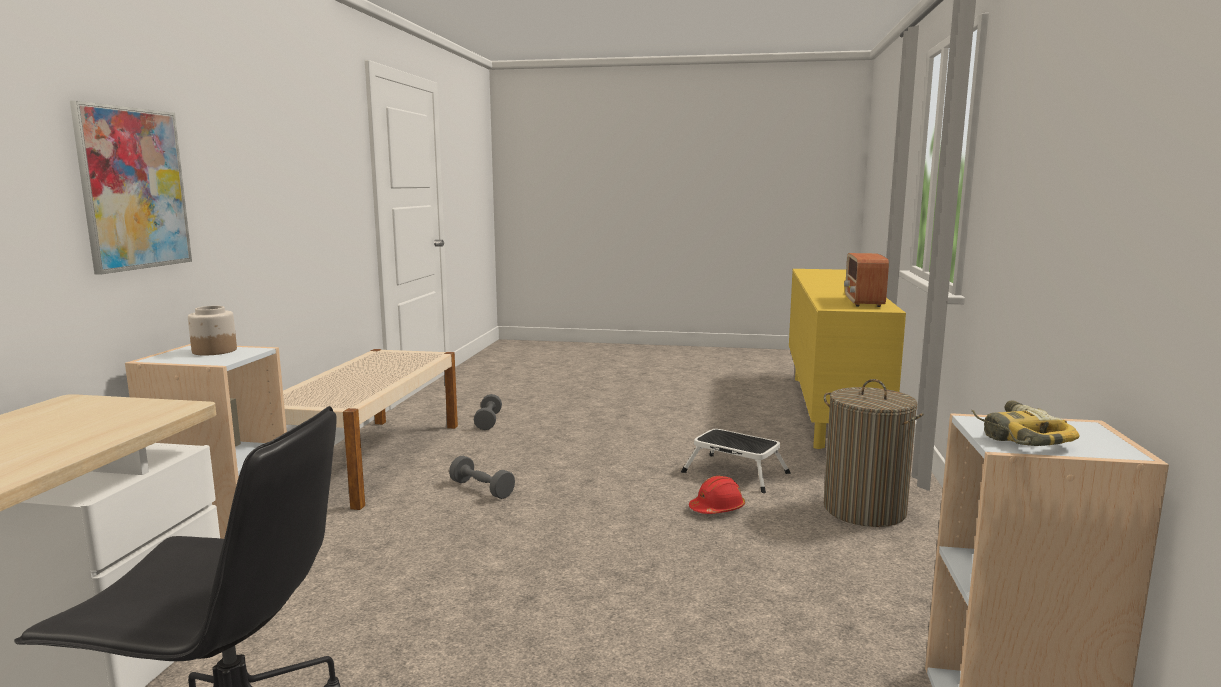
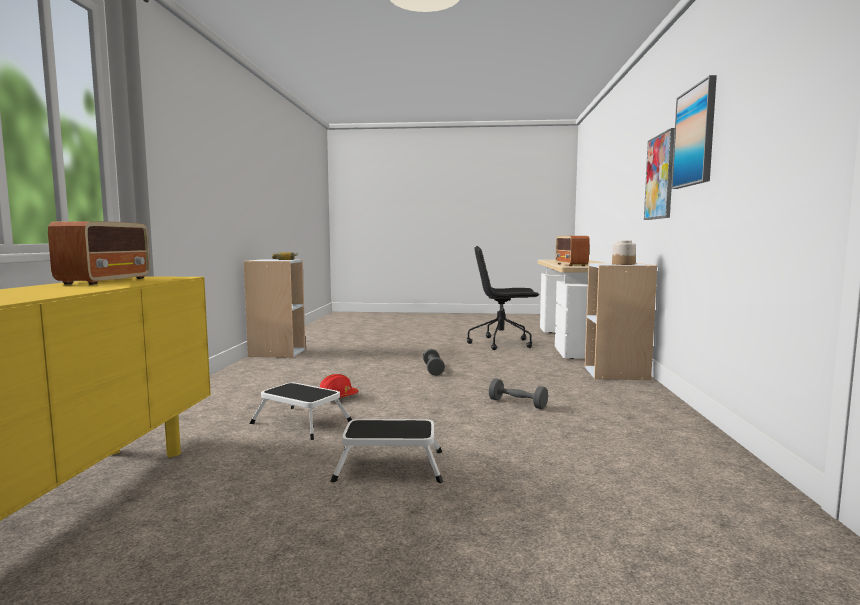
camera: 175 degrees right, 5 degrees down
beige bench [283,349,458,510] -> none
grey dumbbell [474,394,502,430] -> grey dumbbell moved to [423,349,445,376]
laundry basket [824,379,924,527] -> none
none -> black step ladder [330,419,443,483]
none -> radio [556,236,590,266]
none -> picture [671,75,717,189]

